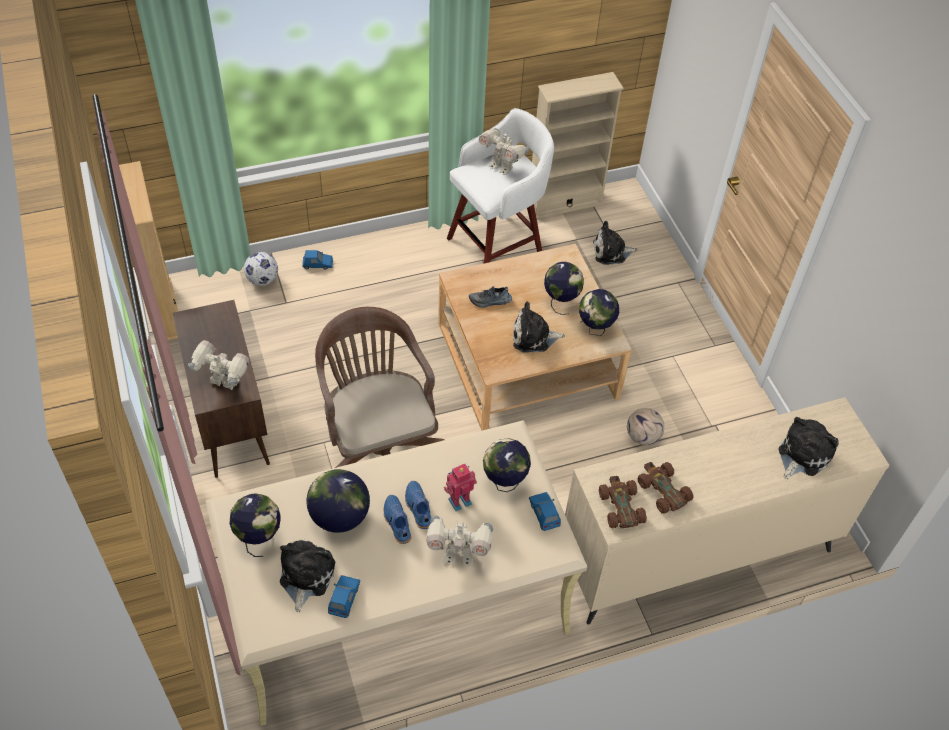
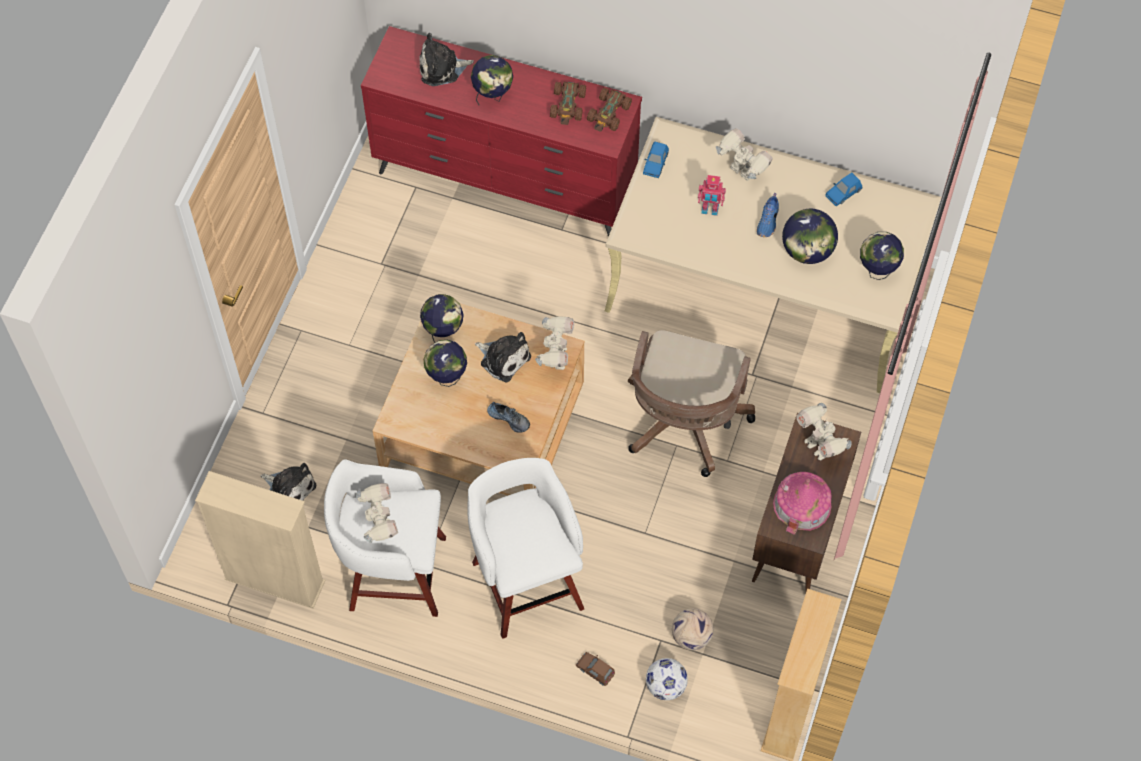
camera: 140 degrees left, 10 degrees up
plush toy [280,540,335,612] -> none
blue toy car [302,250,333,269] -> brown toy car [576,652,615,686]
blue shoe [405,481,431,529] -> none
globe [483,438,531,492] -> globe moved to [471,55,513,105]
beige dresser [565,397,890,625] -> red dresser [361,26,642,237]
football [627,408,664,445] -> football moved to [672,608,713,650]
none -> white stool [467,458,584,639]
none -> toy robot [535,316,574,370]
none -> toy house [773,472,832,535]

